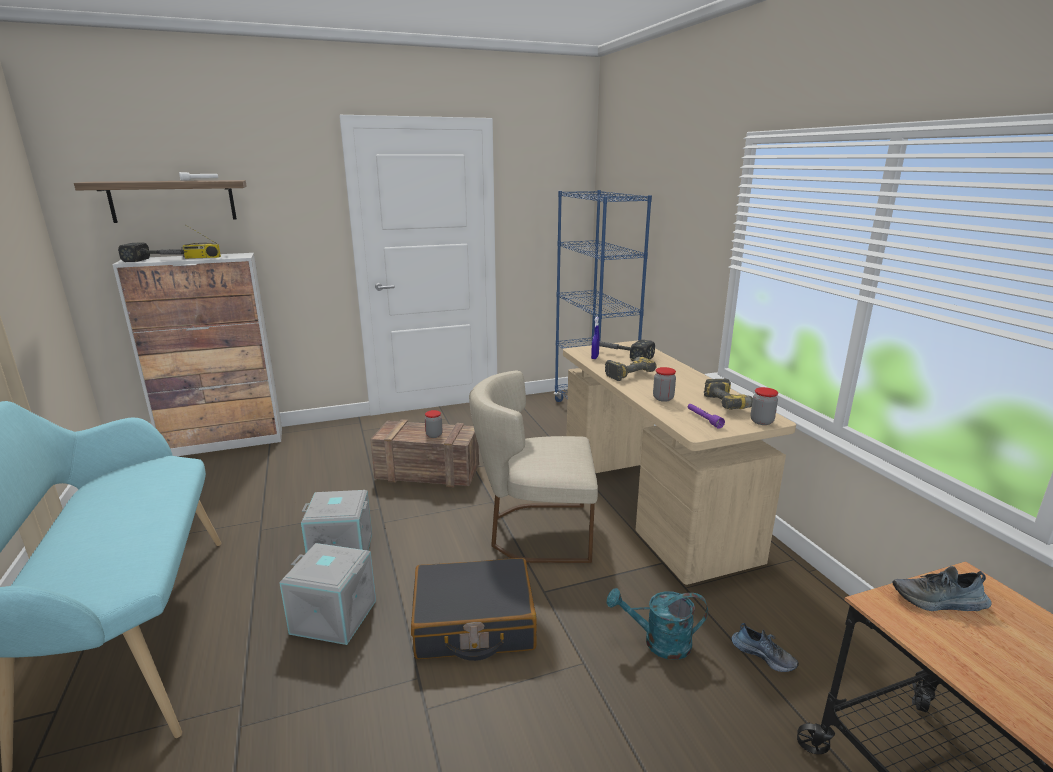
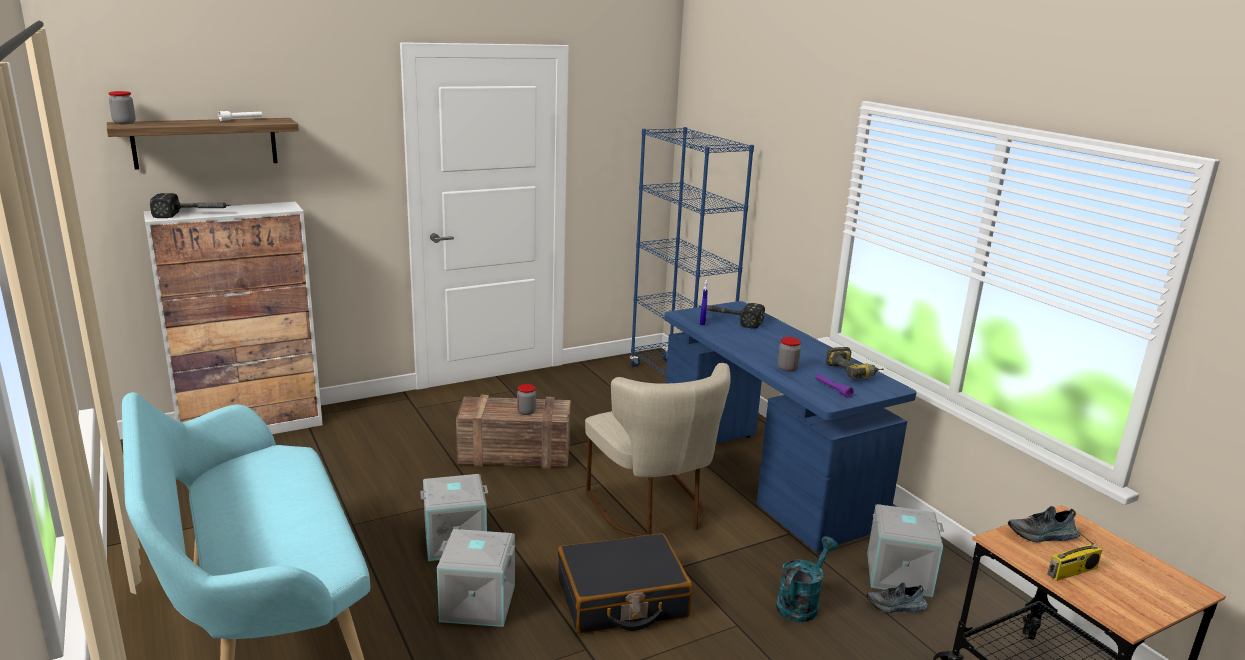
camera: 10 degrees left, 0 degrees up
radio [181,225,221,259] -> radio moved to [1047,524,1102,581]
beige chair [469,371,598,563] -> beige chair turned 105 degrees counterclockwise [585,363,731,536]
beige desk [563,341,796,585] -> blue desk [664,301,917,551]
power drill [605,357,657,381] -> none
turquoise watering can [607,588,708,660] -> turquoise watering can turned 135 degrees clockwise [776,536,838,622]
shoe [731,623,799,672] -> shoe turned 150 degrees clockwise [867,582,928,613]
jar [750,387,778,425] -> jar moved to [109,91,135,124]
none -> grey storage box [867,504,944,597]

